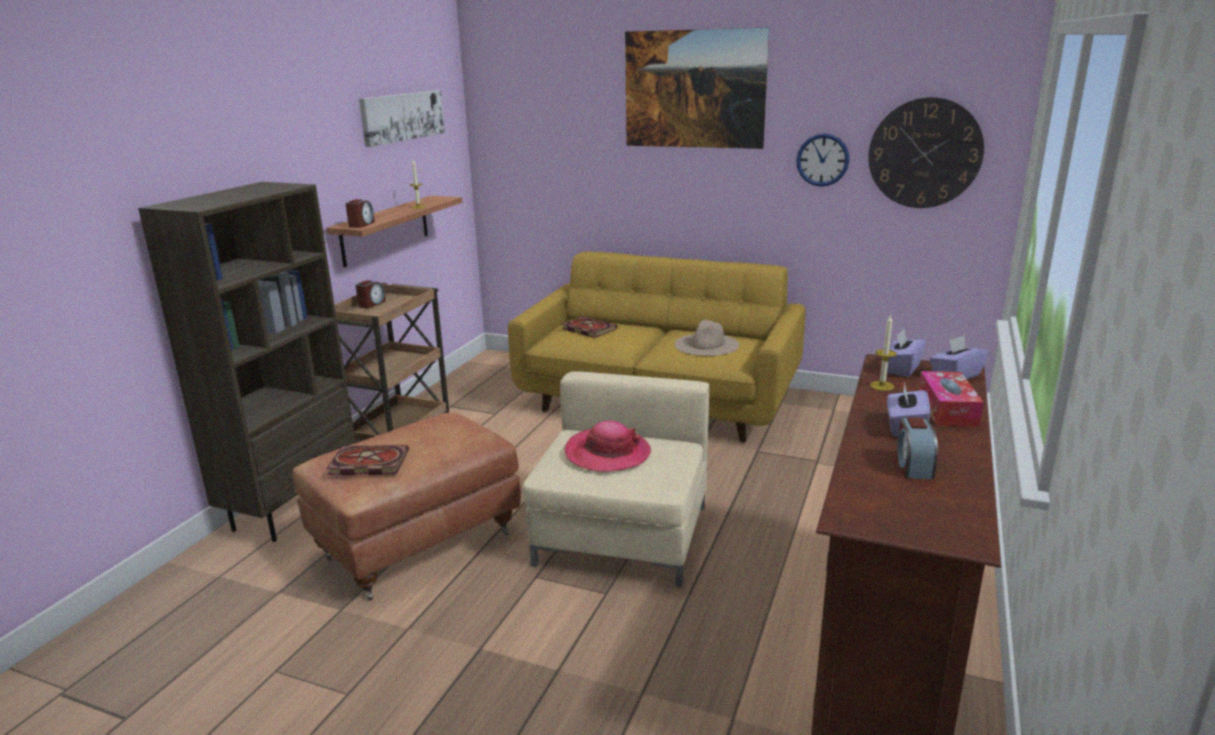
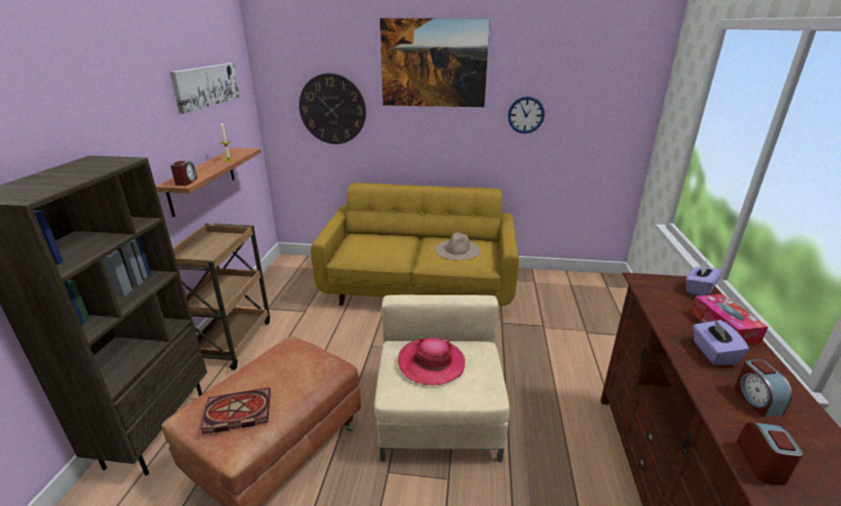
camera: 15 degrees left, 5 degrees up
alarm clock [356,280,386,308] -> alarm clock moved to [737,422,803,485]
book [562,316,617,338] -> none
wall clock [868,97,984,208] -> wall clock moved to [299,73,366,144]
candle [870,314,897,391] -> none
purple tissue box [881,329,926,377] -> none

